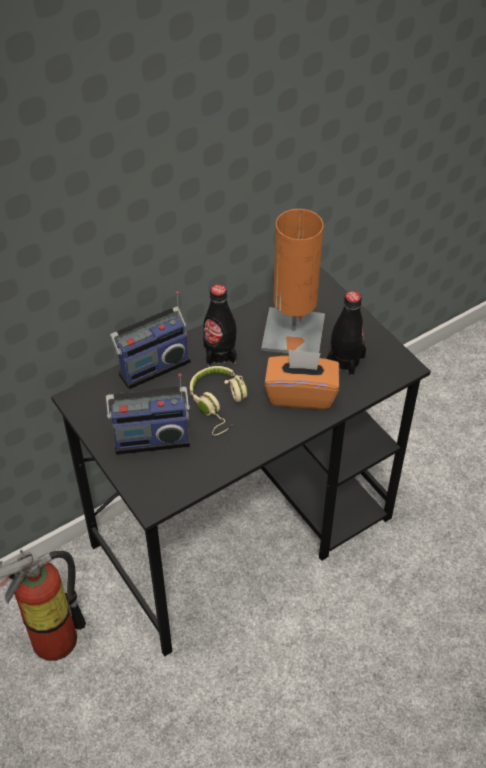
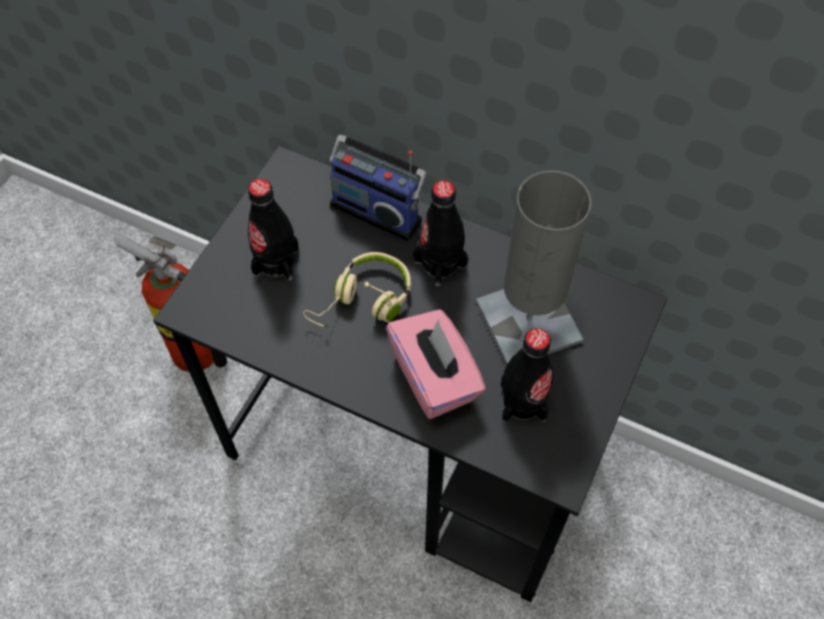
camera: 60 degrees right, 10 degrees up
radio [106,373,190,455] -> black bottle [248,179,299,280]
orange table lamp [261,209,325,354] -> grey table lamp [476,171,591,365]
orange tissue box [264,349,339,409] -> pink tissue box [386,309,486,419]

